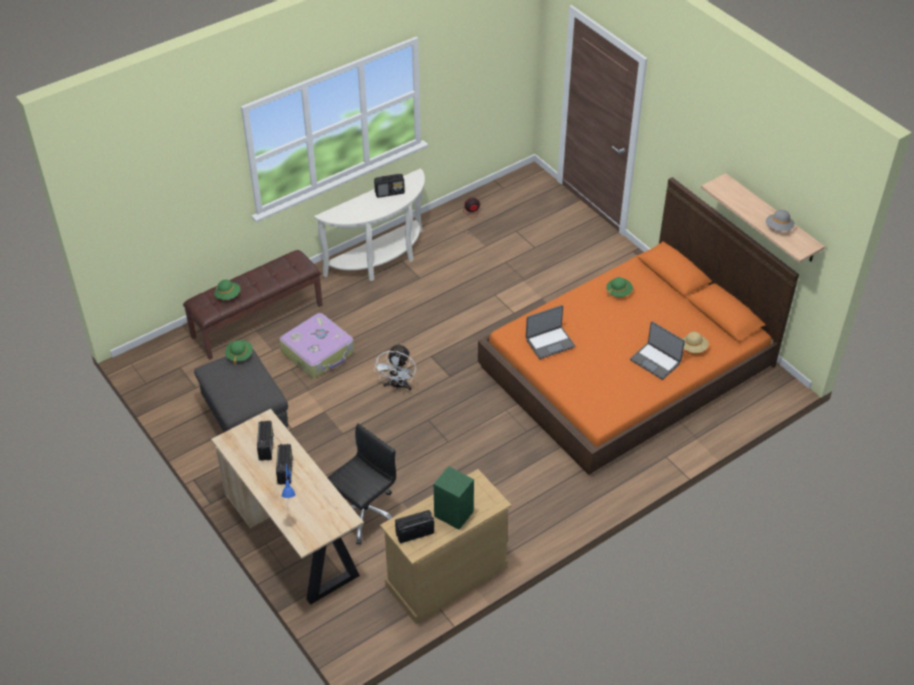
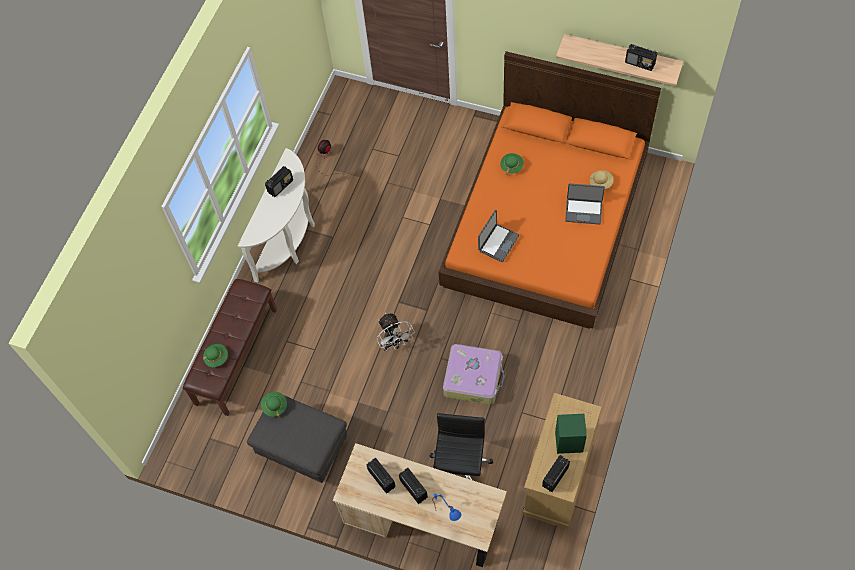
camera: 30 degrees left, 15 degrees up
suitcase [280,313,354,378] -> suitcase moved to [443,344,506,405]
grey hat [766,210,795,232] -> radio [625,44,657,71]

